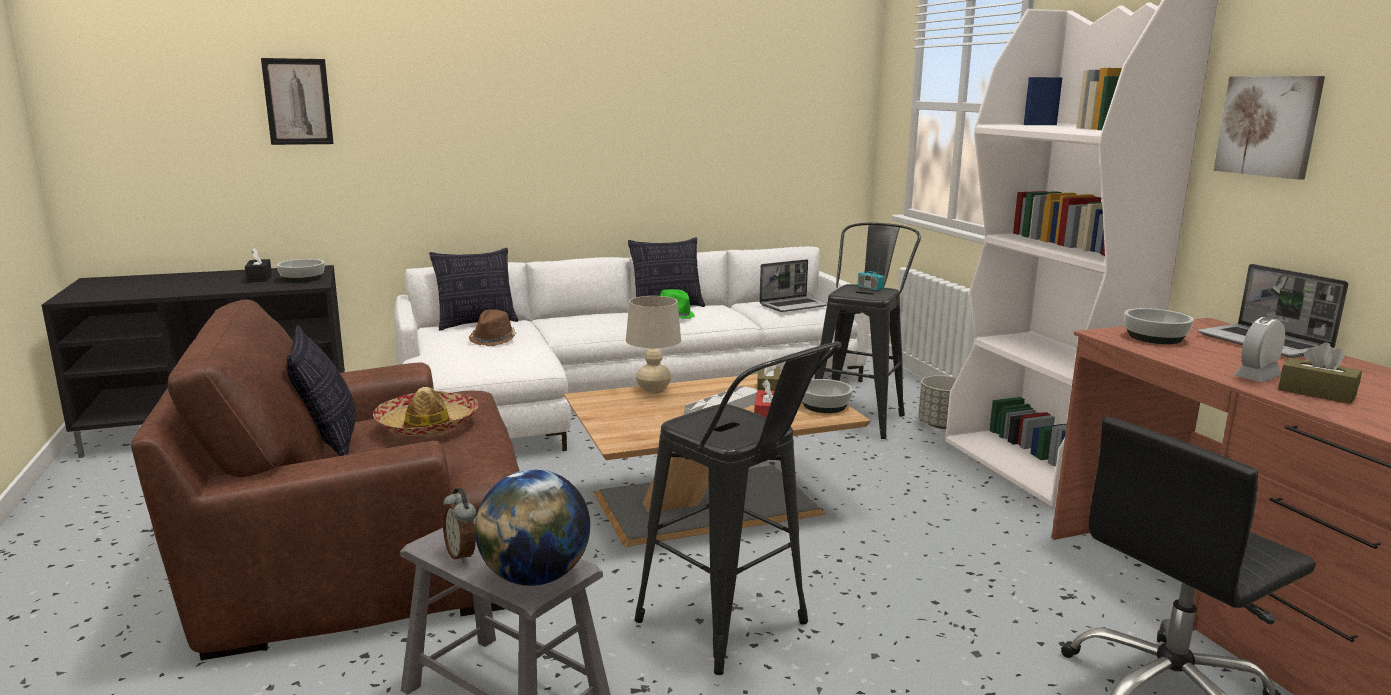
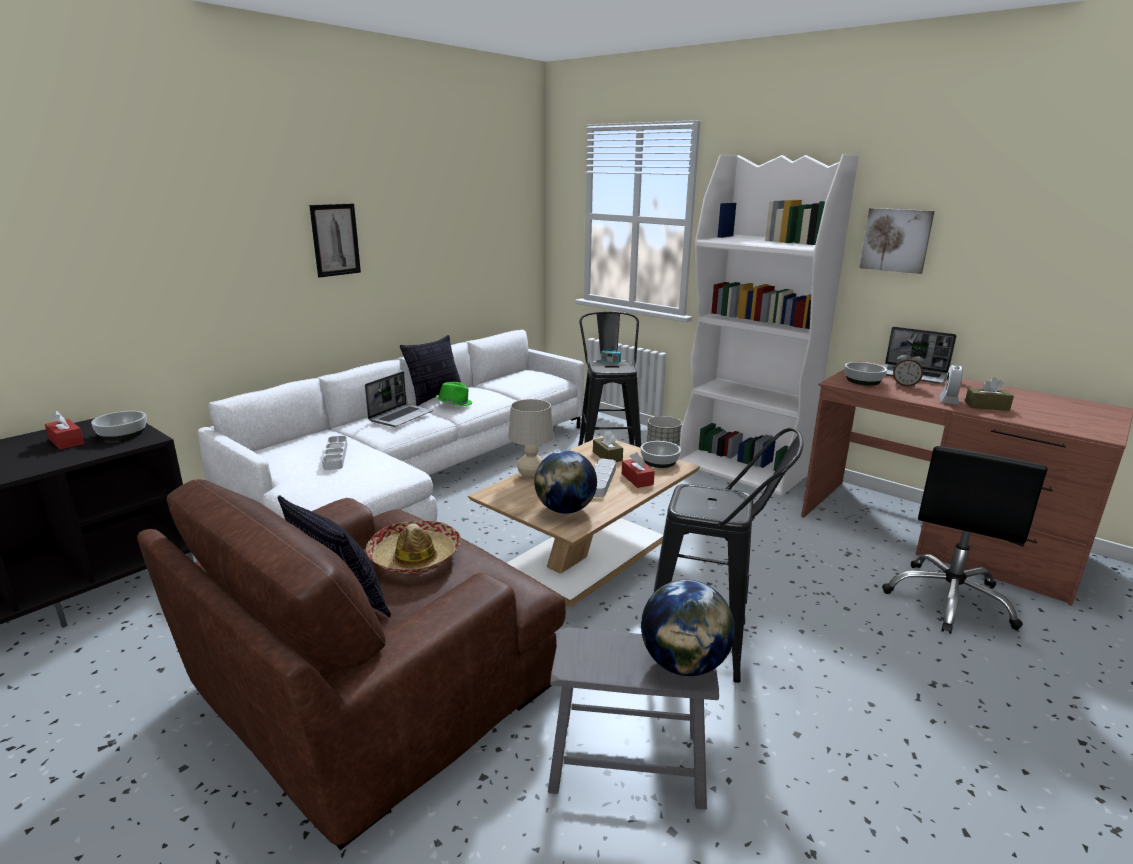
camera: 30 degrees left, 5 degrees up
black tissue box [245,248,272,282] -> red tissue box [45,411,85,450]
picture [261,58,334,145] -> picture moved to [309,204,361,277]
pillow [429,248,518,331] -> none
alarm clock [443,488,476,564] -> alarm clock moved to [893,350,924,387]
brown hat [469,309,516,346] -> grey tray [322,436,347,470]
laptop [759,259,827,312] -> laptop moved to [365,371,433,427]
none -> globe [534,450,597,514]

